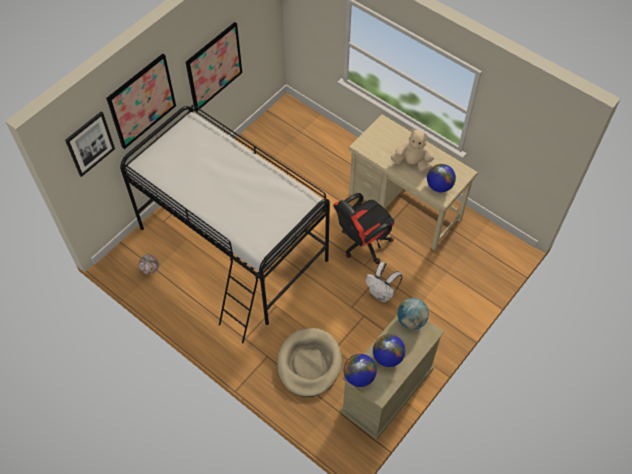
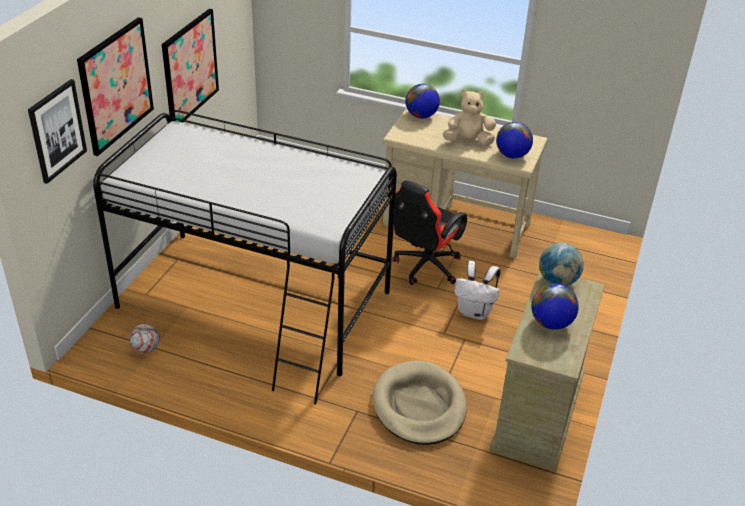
camera: 20 degrees left, 20 degrees down
globe [344,354,377,387] -> globe moved to [405,84,440,119]

